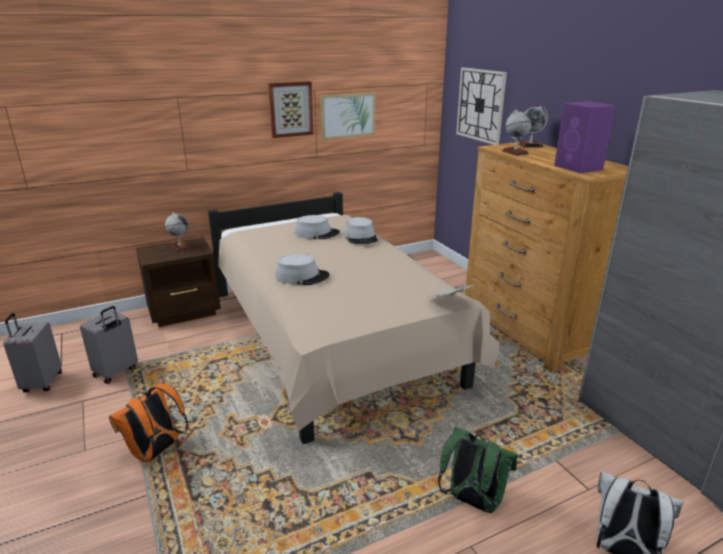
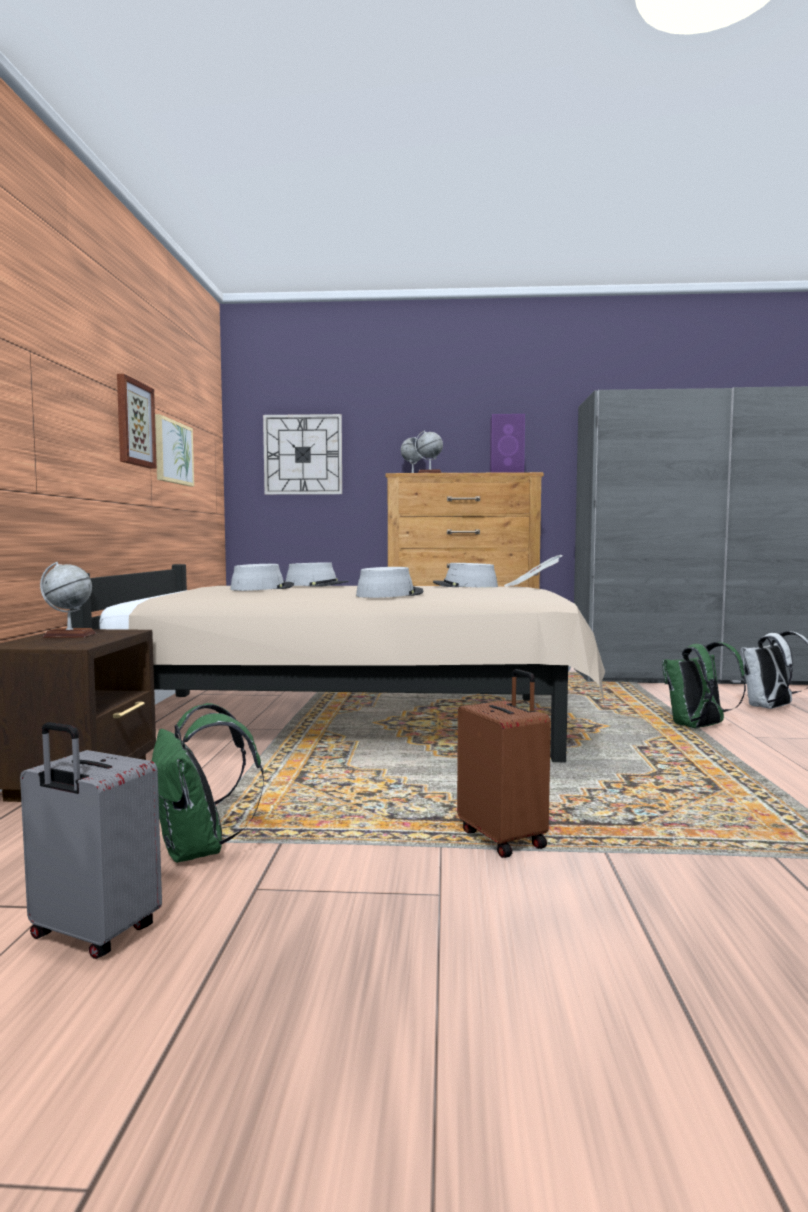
camera: 60 degrees left, 20 degrees down
grey suitcase [80,306,138,384] -> green backpack [152,703,264,863]
orange backpack [109,383,188,462] -> brown suitcase [457,669,551,858]
none -> grey hat [433,563,498,588]

